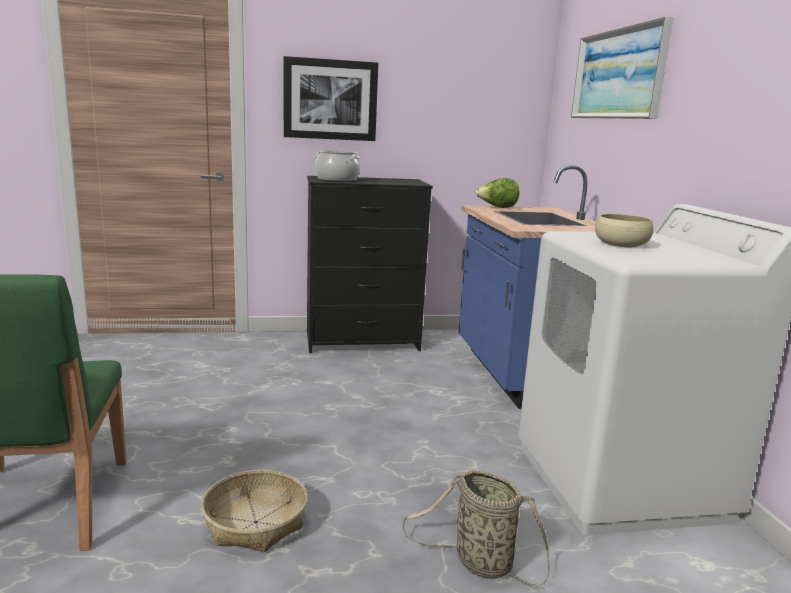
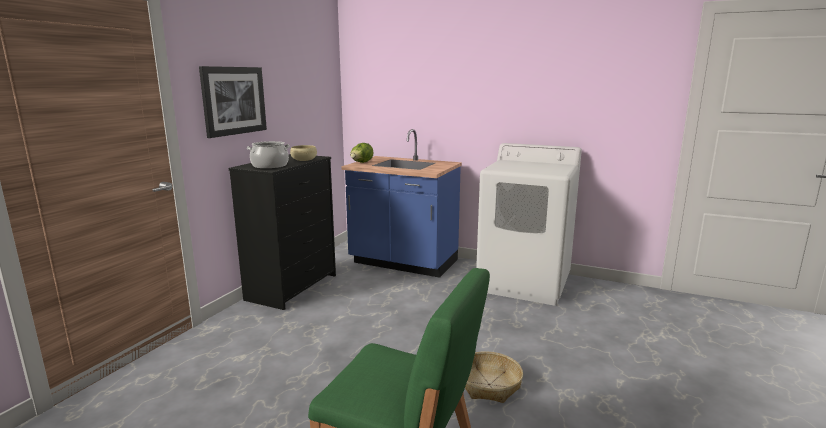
camera: 55 degrees left, 0 degrees up
basket [402,470,549,586] -> none
picture [571,17,673,119] -> none
beige bowl [595,214,653,247] -> beige bowl moved to [290,145,317,161]

